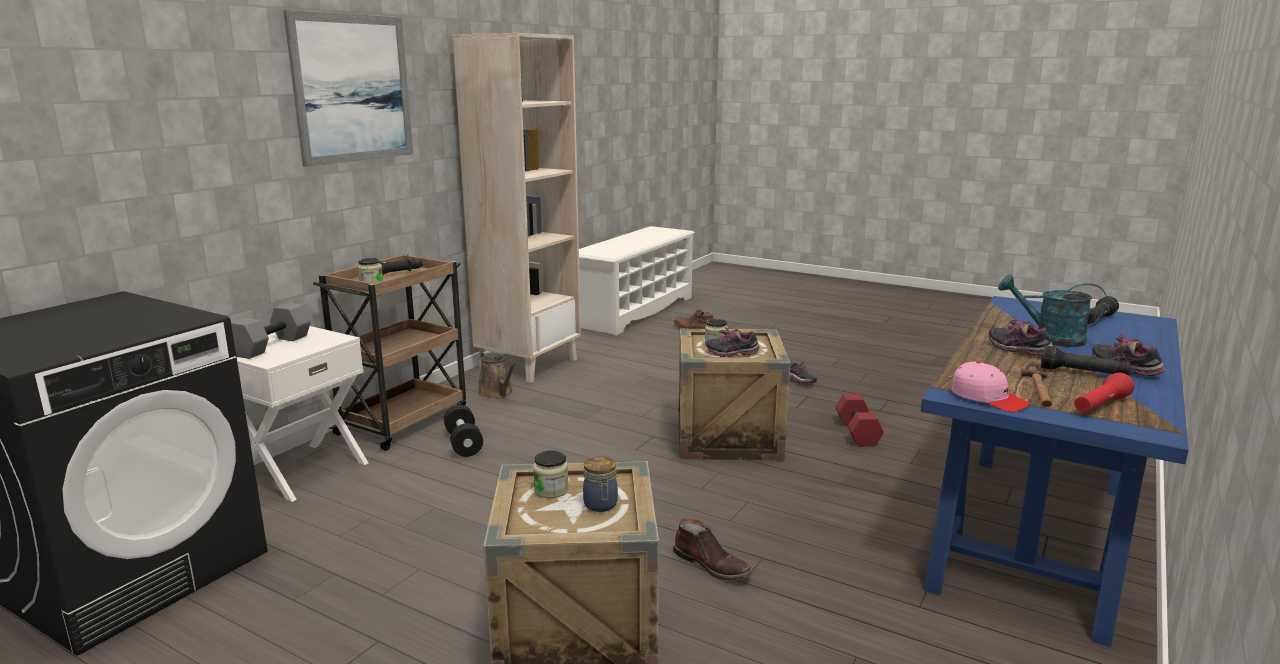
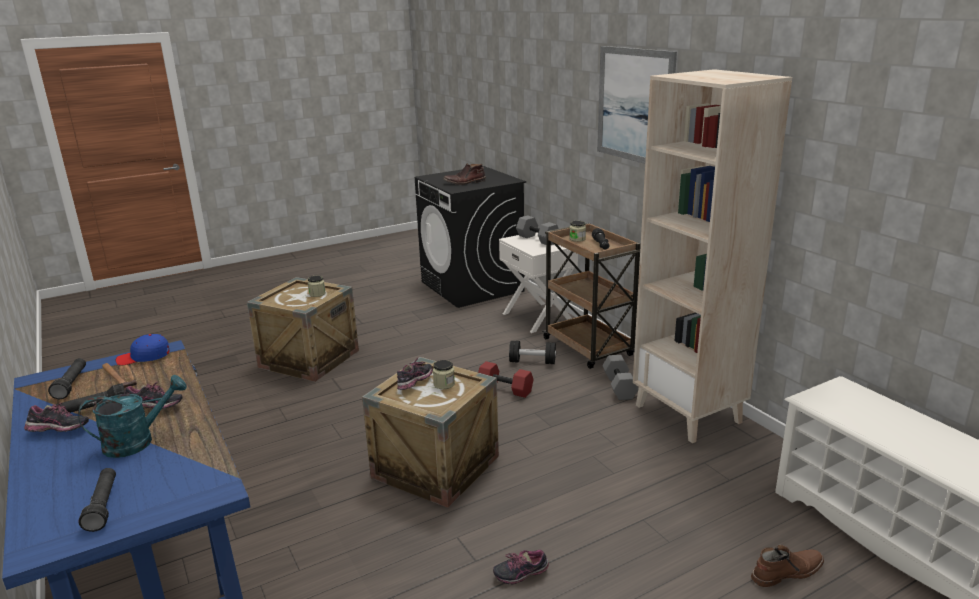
camera: 120 degrees right, 5 degrees up
brown watering can [478,351,516,399] -> grey dumbbell [603,355,639,400]
jar [583,456,618,512] -> none
brown boot [673,518,753,581] -> brown boot moved to [443,163,486,185]
red dumbbell [835,394,884,447] -> red dumbbell moved to [478,361,534,398]
pink cap [951,361,1030,412] -> blue cap [116,334,169,365]
red flashlight [1074,373,1134,412] -> black flashlight [48,358,86,399]

